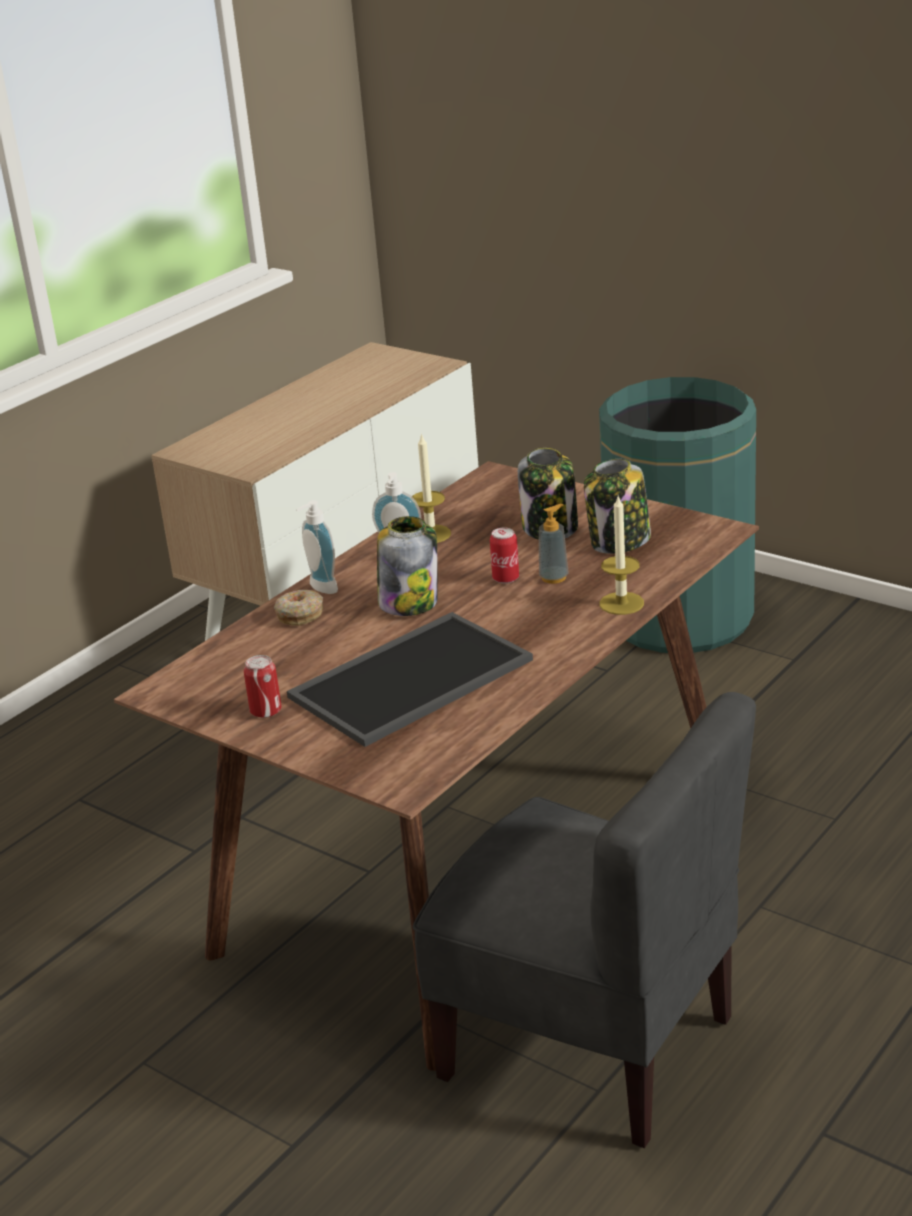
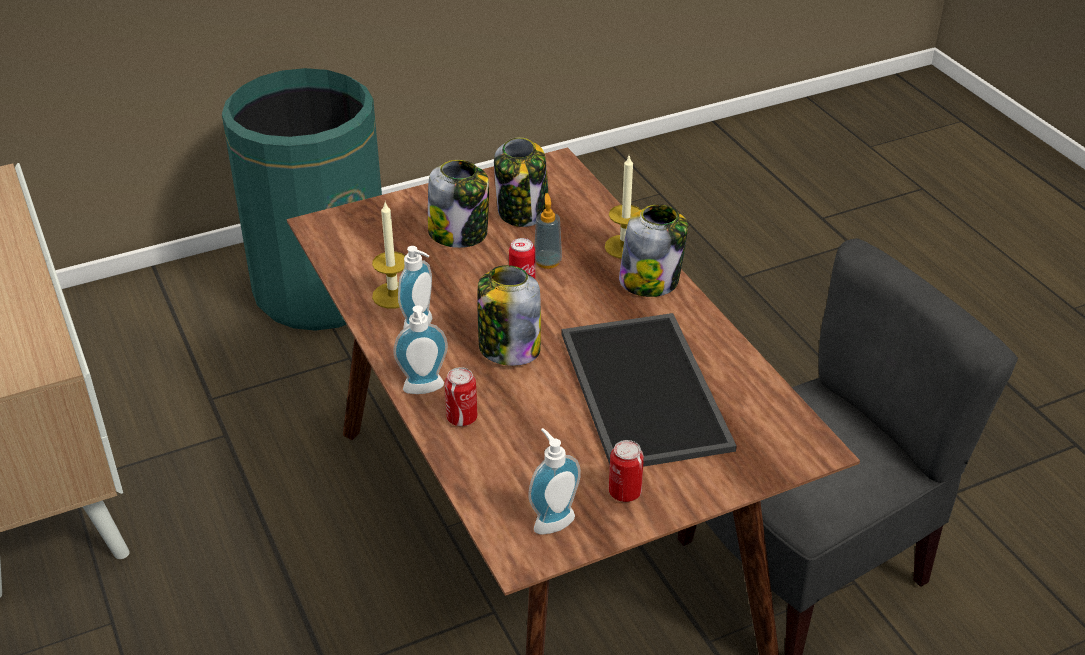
camera: 65 degrees left, 10 degrees up
donut [274,590,323,625] -> can [445,367,478,426]
none -> soap dispenser [528,428,581,535]
none -> jar [619,204,688,297]

